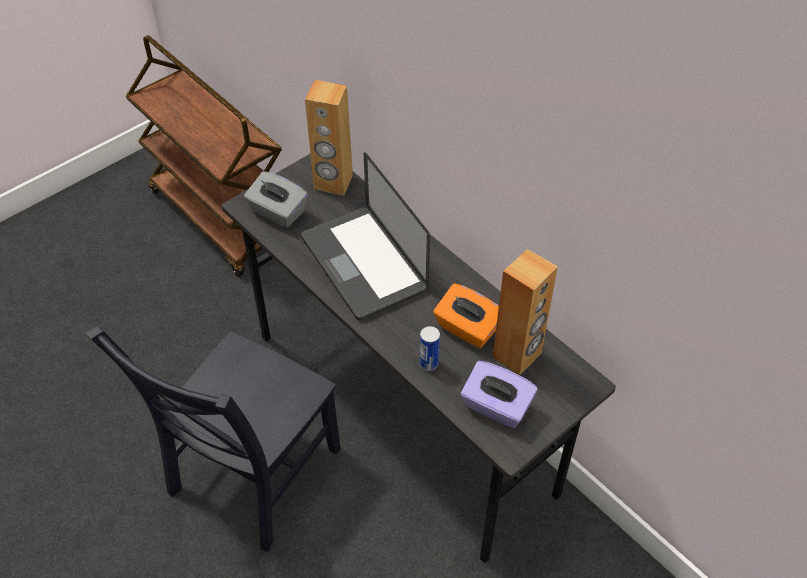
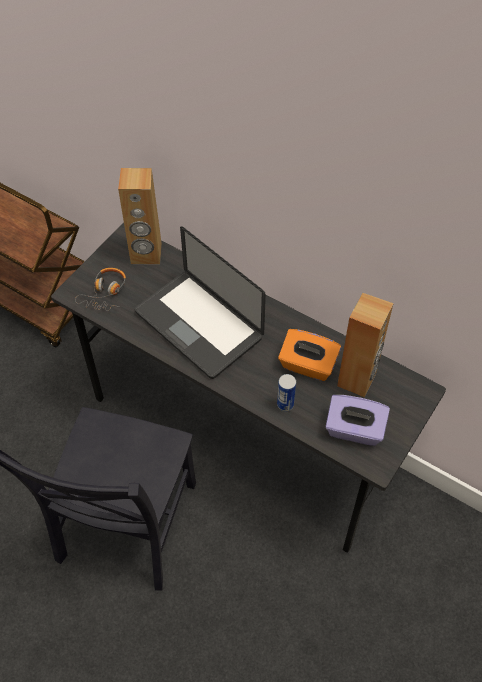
camera: 15 degrees left, 5 degrees up
grey tissue box [244,171,308,228] -> headphones [75,268,126,311]

